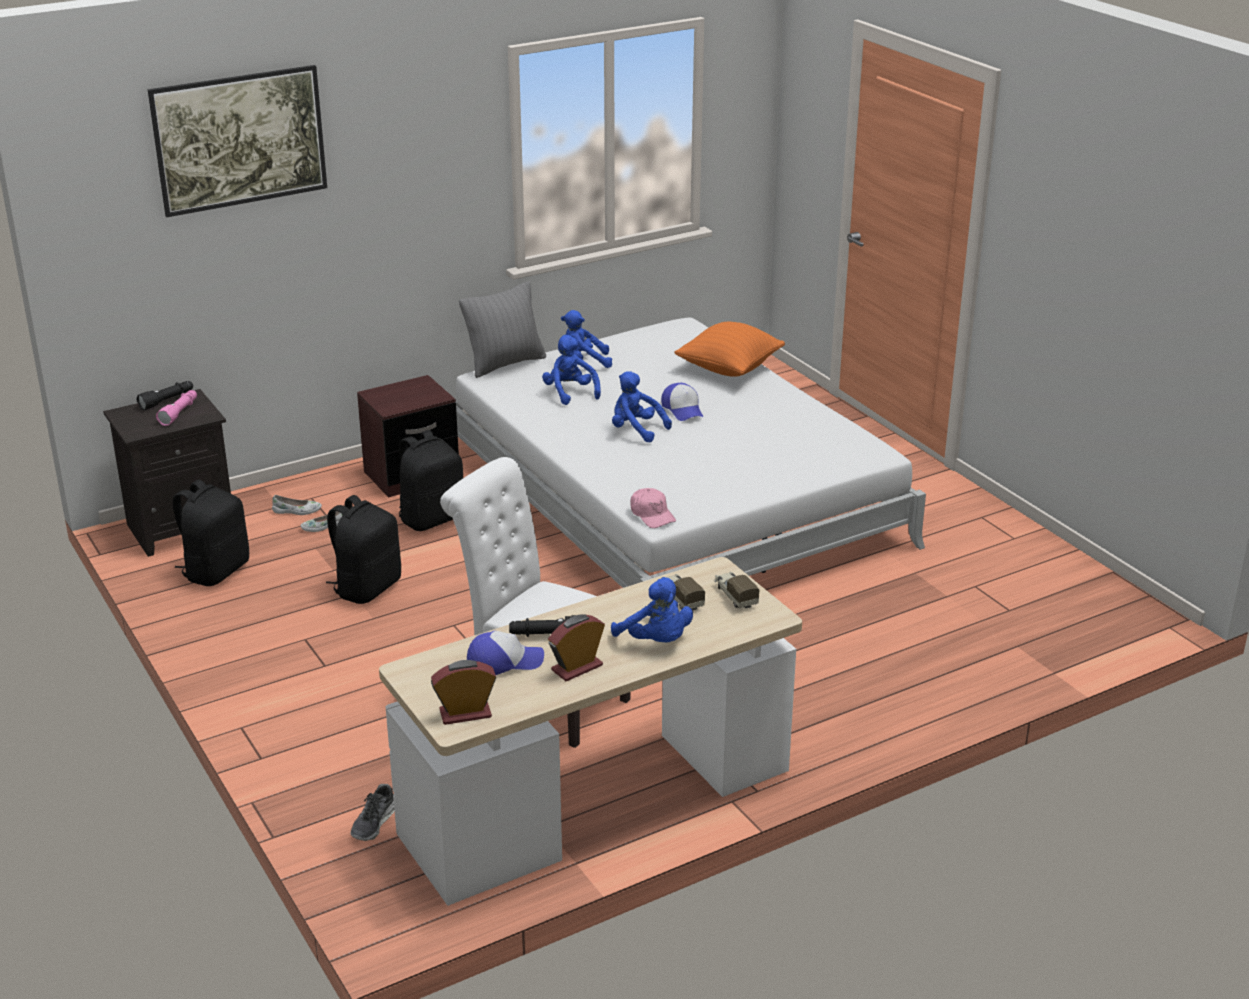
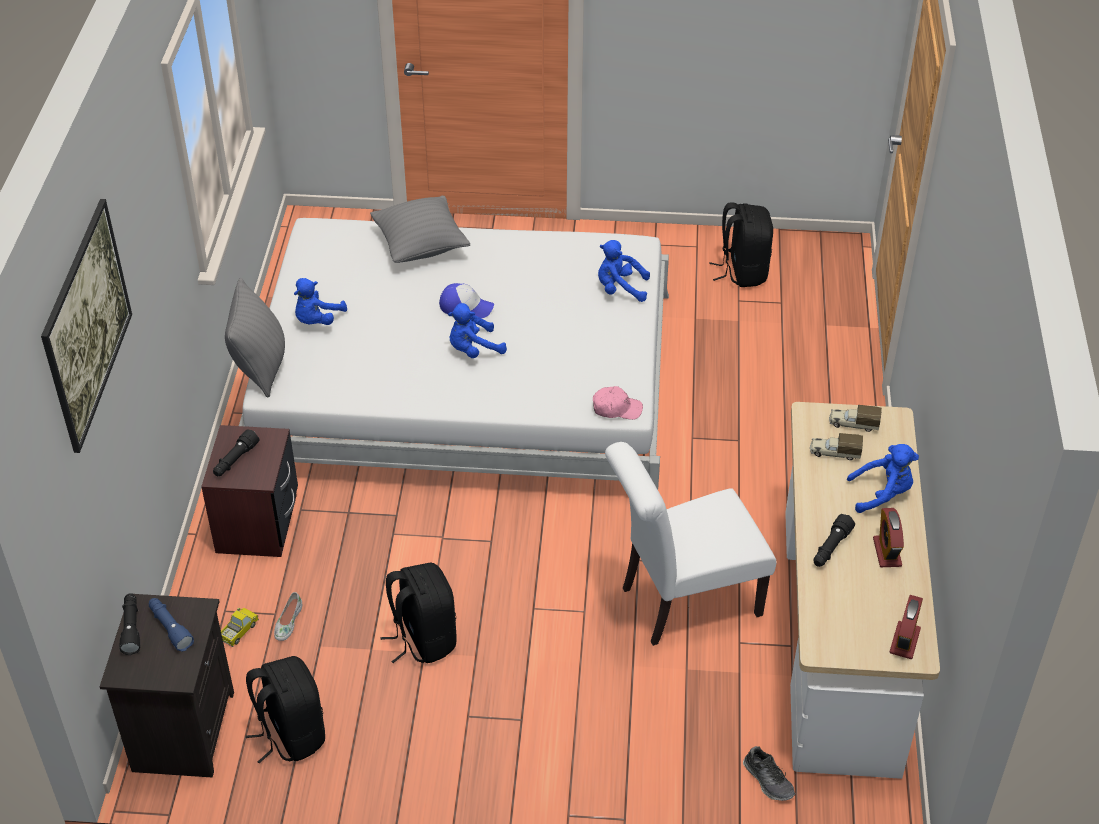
camera: 55 degrees left, 15 degrees up
pink flashlight [156,390,197,426] -> blue flashlight [149,598,194,651]
white shoe [272,495,322,515] -> toy truck [221,608,259,647]
black backpack [399,430,463,531] -> black backpack moved to [709,202,773,287]
cap [467,631,544,675] -> none
blue plush toy [542,335,601,405] -> blue plush toy moved to [598,240,650,302]
orange pillow [674,322,785,377] -> grey pillow [370,196,471,263]
none -> black flashlight [213,429,259,476]

